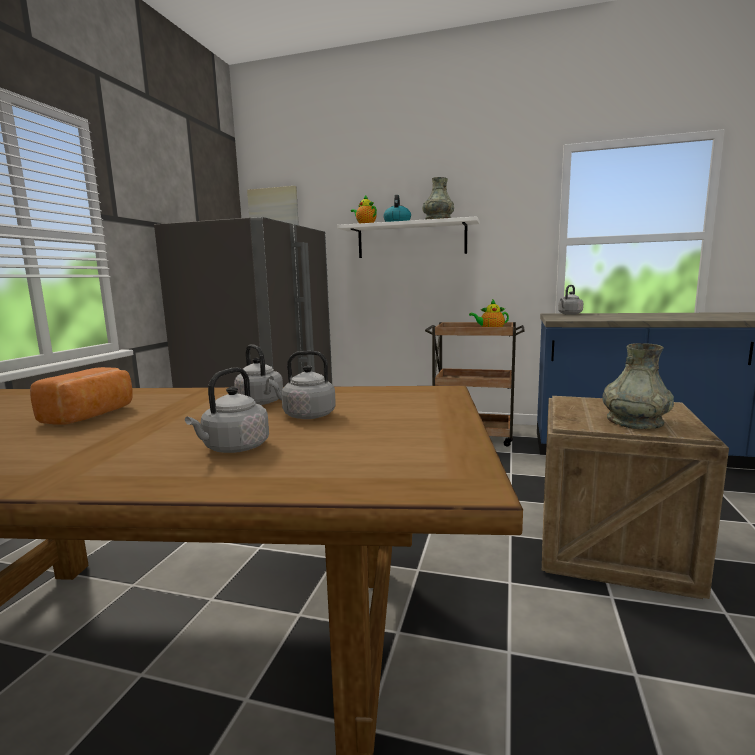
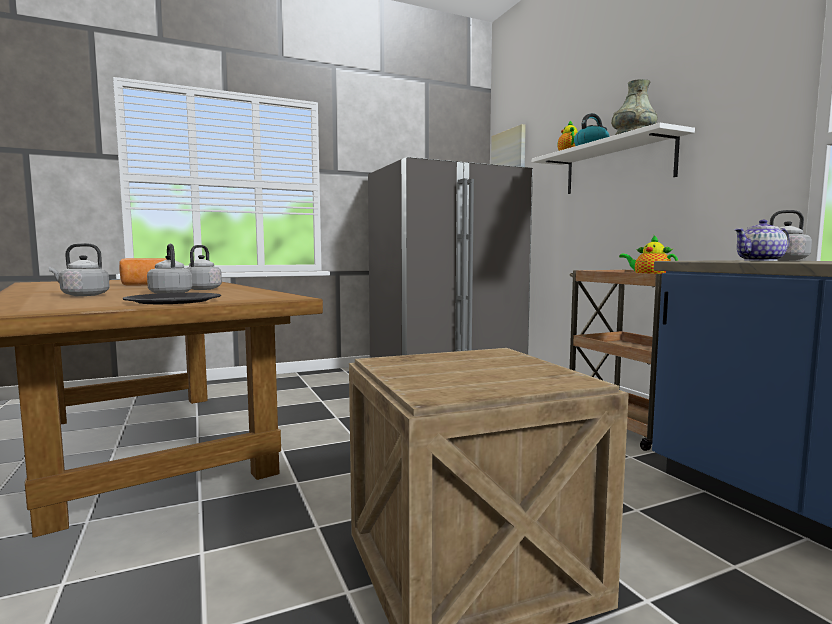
camera: 50 degrees right, 5 degrees down
grey vase [602,343,674,429] -> none
none -> black plate [123,293,221,304]
none -> teapot [734,220,790,261]

